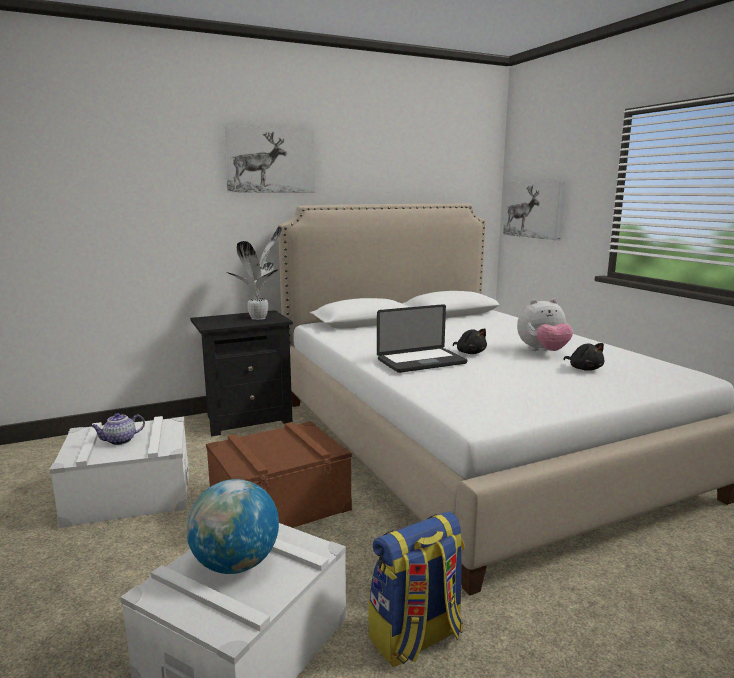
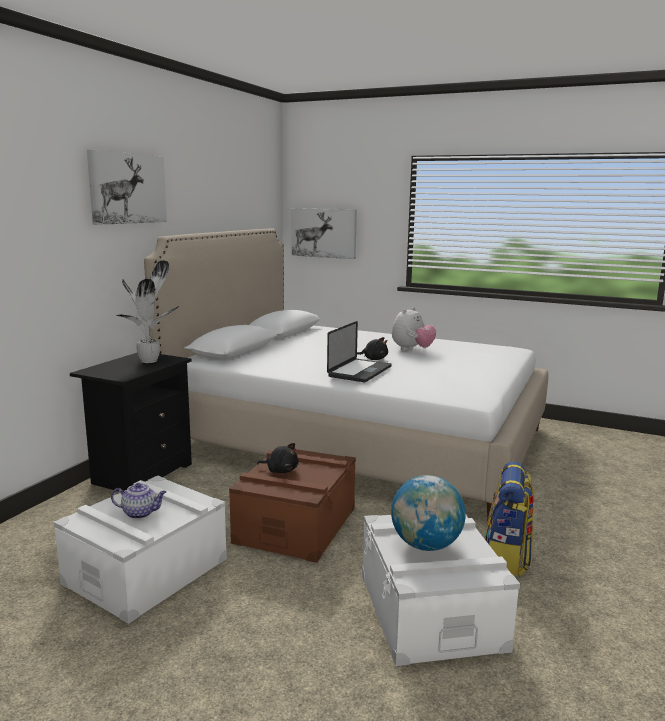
camera: 40 degrees left, 0 degrees up
teapot [91,413,145,445] -> teapot turned 105 degrees counterclockwise [111,483,166,519]
black plush toy [563,343,604,371] -> black plush toy moved to [257,443,299,473]

